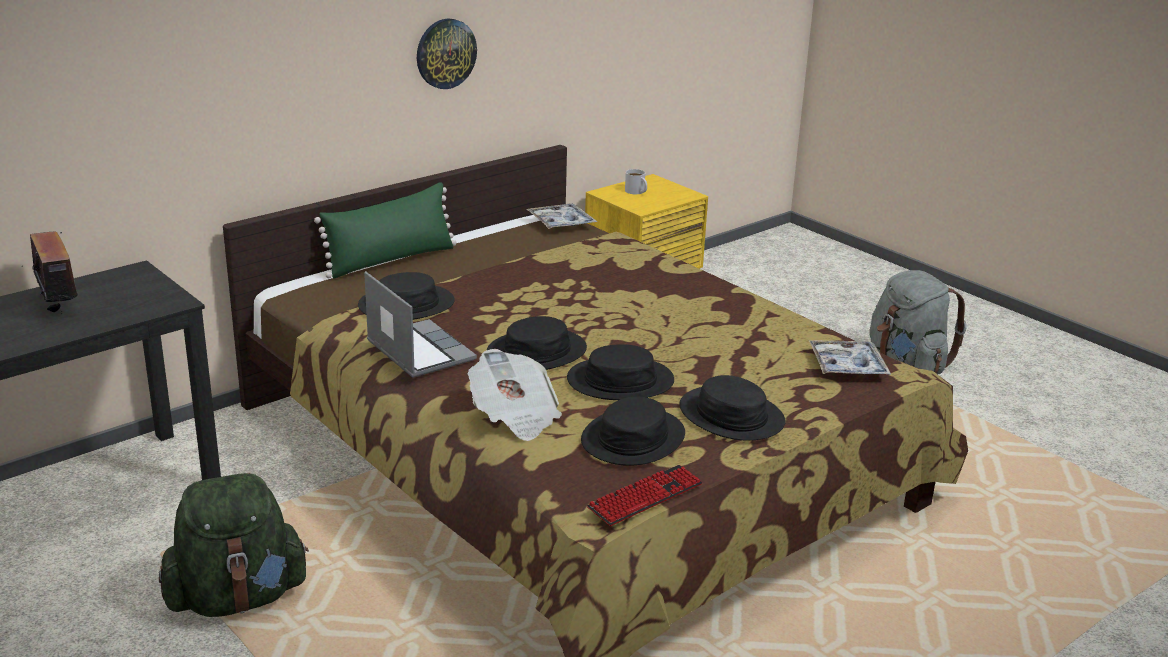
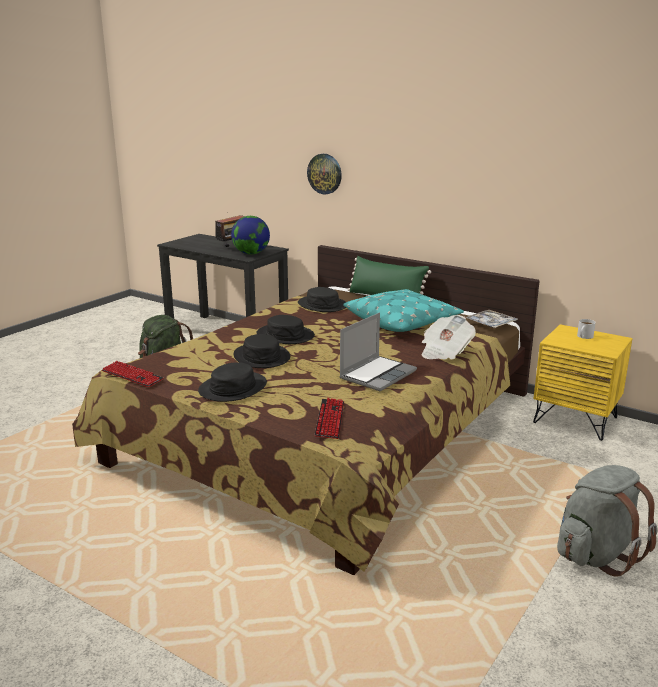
camera: 75 degrees right, 5 degrees down
laptop [364,271,477,378] -> laptop moved to [339,313,417,391]
wall clock [417,18,477,89] -> wall clock moved to [307,154,342,195]
newspaper [468,349,562,441] -> newspaper moved to [422,315,476,360]
black hat [581,396,685,466] -> none
tray [809,340,891,374] -> keyboard [315,398,344,439]
none -> globe [231,216,270,254]
none -> turquoise pillow [343,289,464,332]

